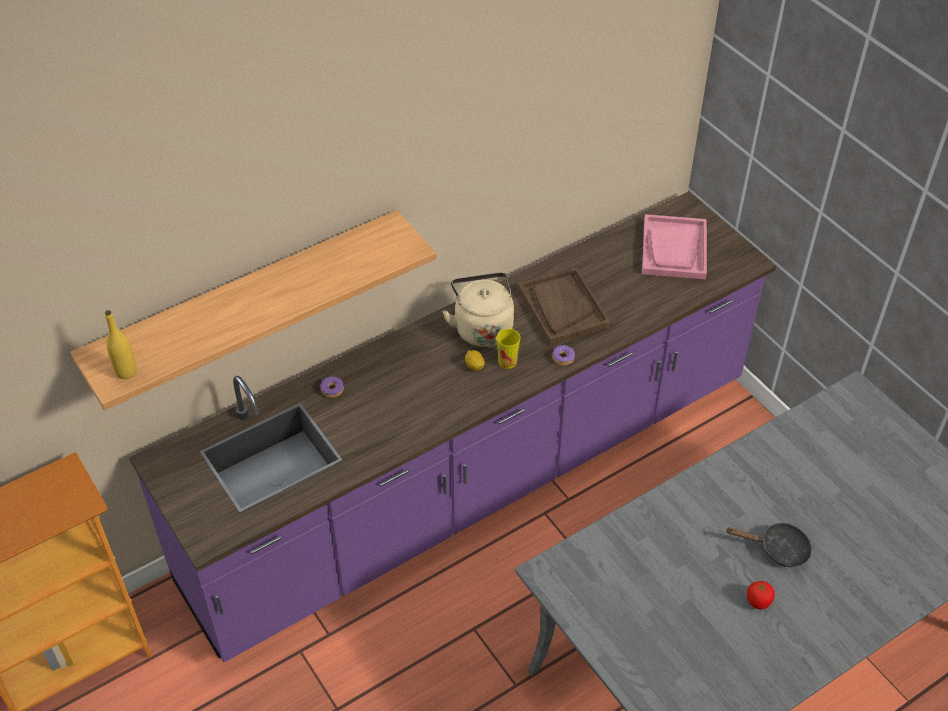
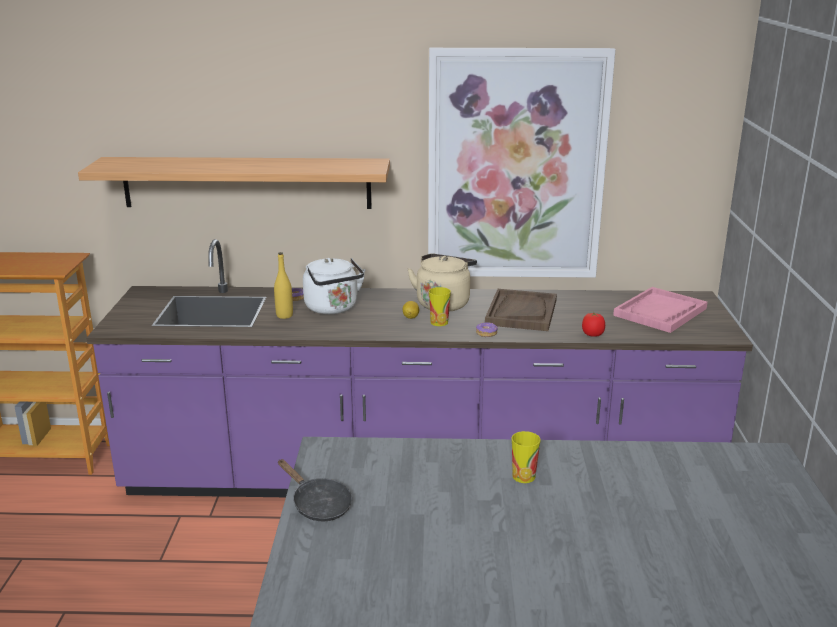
camera: 35 degrees right, 25 degrees down
yellow bottle [105,310,137,379] -> yellow bottle moved to [274,252,293,319]
black frying pan [726,523,812,567] -> black frying pan moved to [278,459,352,521]
tomato [747,581,775,610] -> tomato moved to [582,312,605,337]
none -> white kettle [303,258,365,314]
none -> picture [428,48,616,278]
none -> cup [512,431,541,483]

